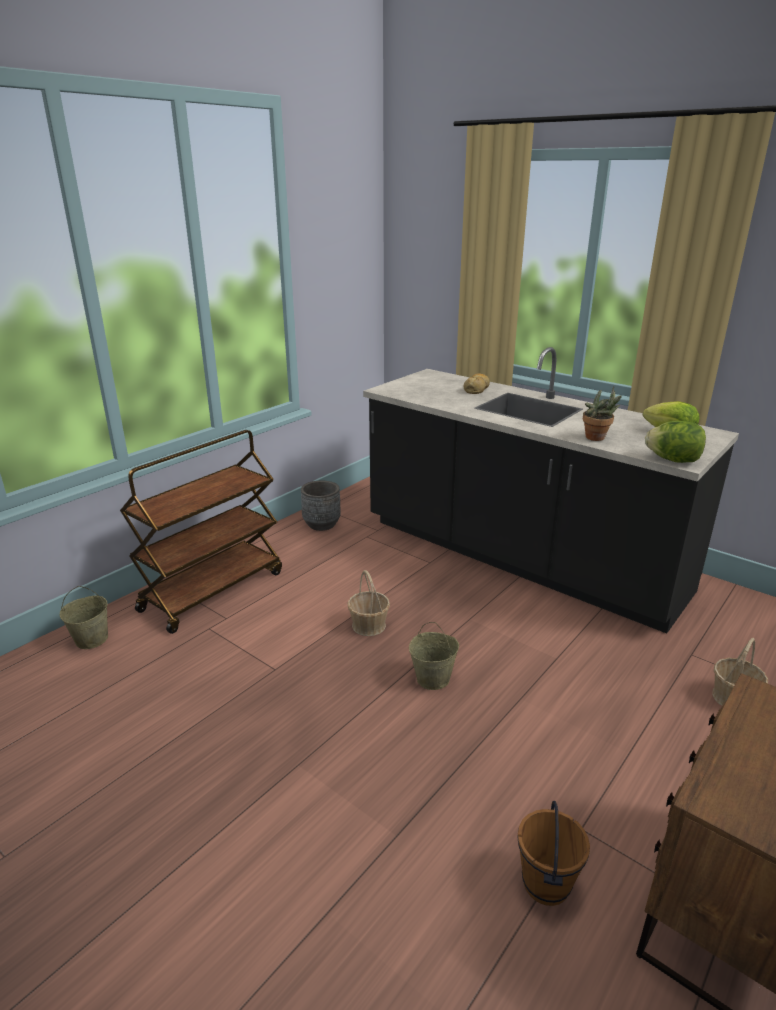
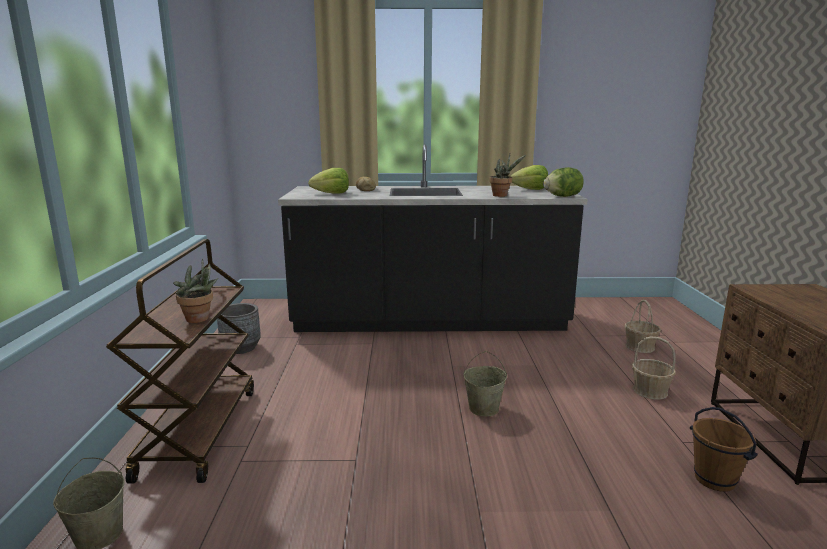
camera: 40 degrees left, 10 degrees down
basket [347,570,390,636] -> basket moved to [632,336,676,400]
none -> potted plant [173,259,218,323]
none -> lettuce [308,168,349,194]

